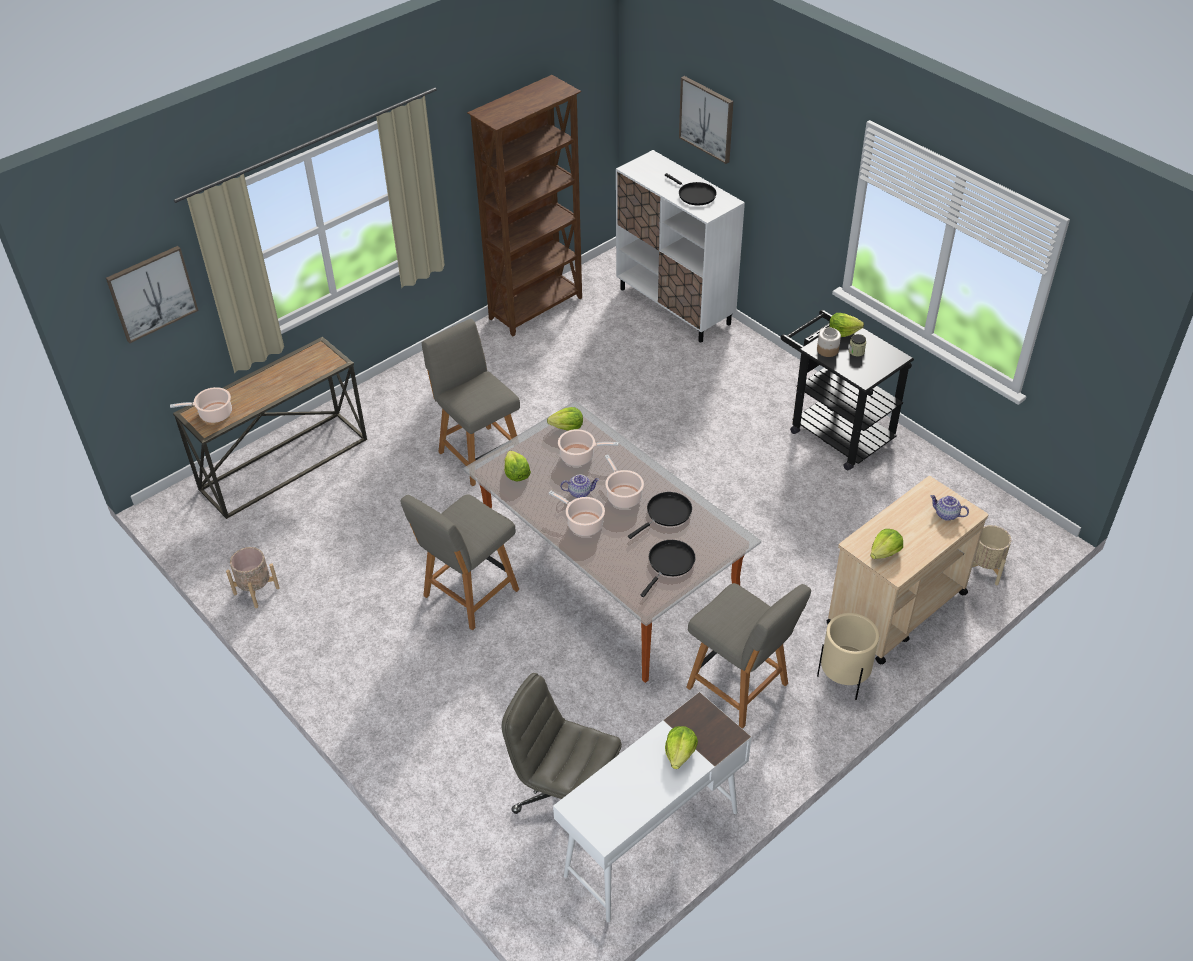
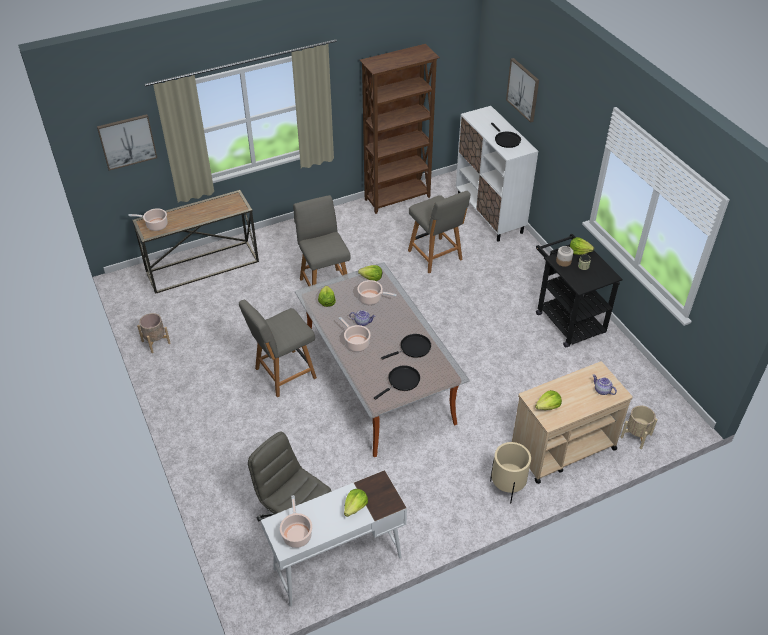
camera: 15 degrees right, 0 degrees up
cooking pot [605,455,644,508] -> cooking pot moved to [280,495,312,548]
grey chair [686,583,811,729] -> grey chair moved to [408,191,470,273]

